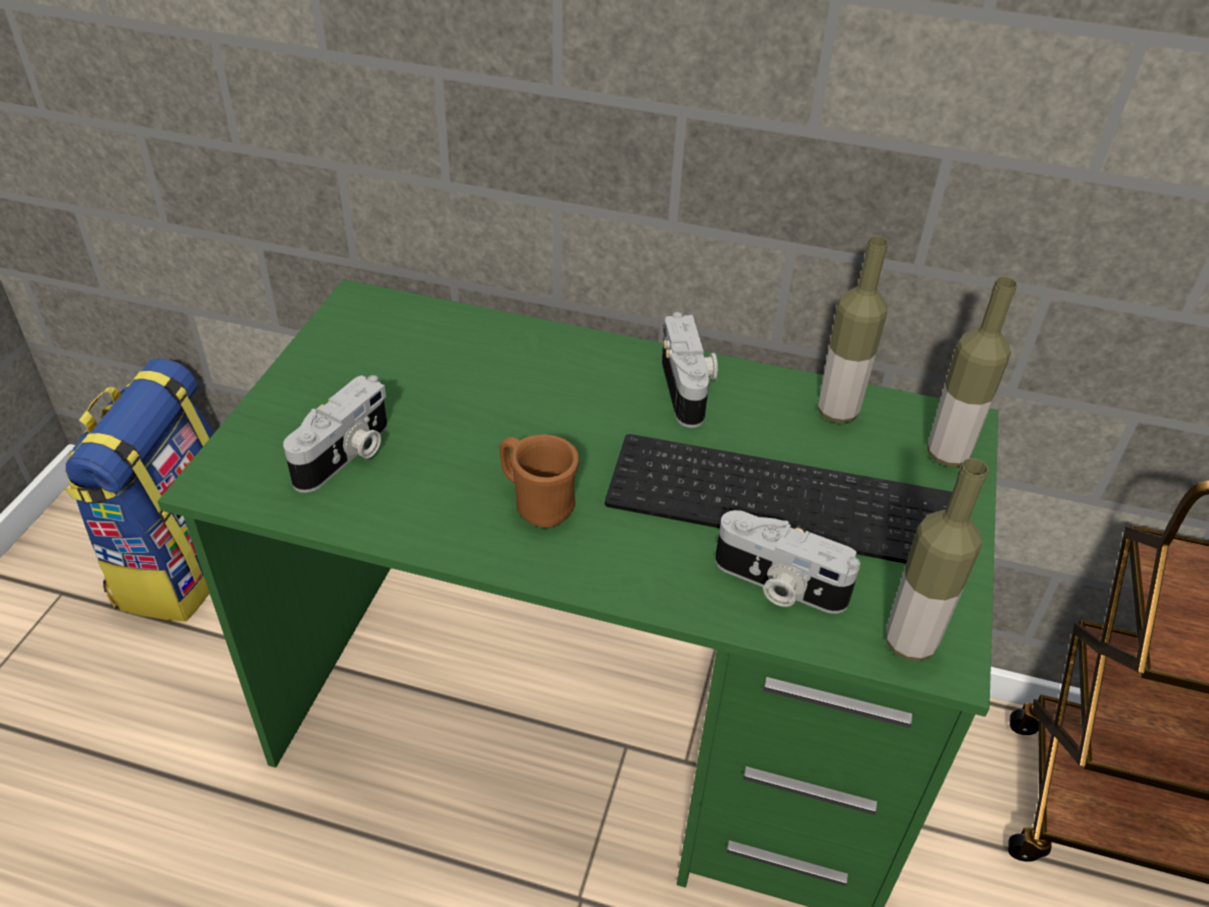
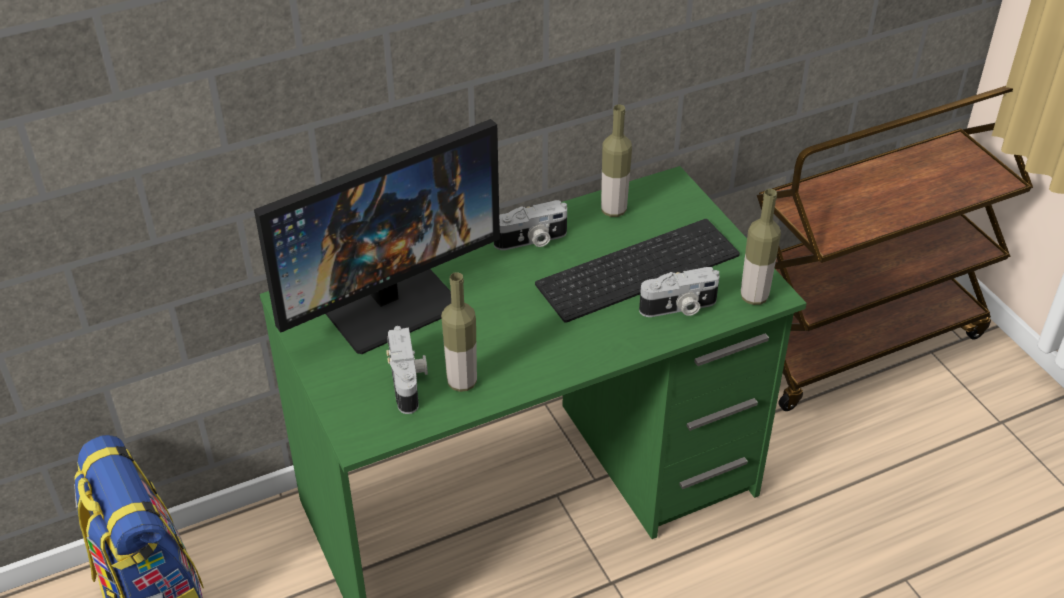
camera: 40 degrees left, 0 degrees up
brown mug [499,434,579,528] -> none
camera [662,312,718,428] -> camera turned 120 degrees clockwise [494,200,567,250]
bottle [927,277,1017,467] -> bottle moved to [441,272,477,392]
none -> monitor [254,119,500,354]

